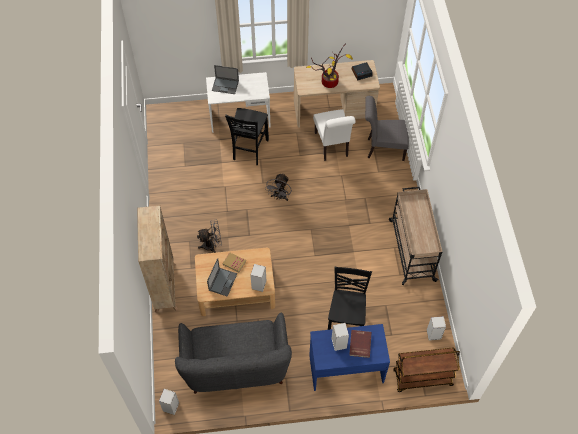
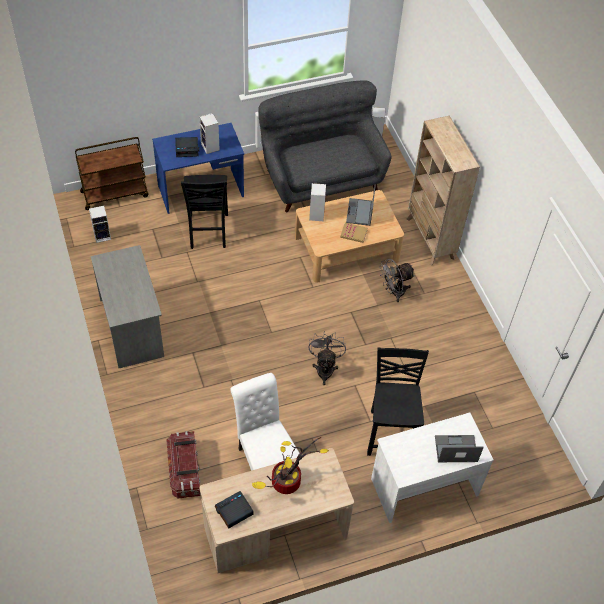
camera: 165 degrees right, 5 degrees down
red book [349,330,372,358] -> alarm clock [175,137,199,157]
grey chair [365,96,409,161] -> storage box [166,431,201,499]
beige cart [389,187,442,285] -> grey desk [91,245,164,368]

